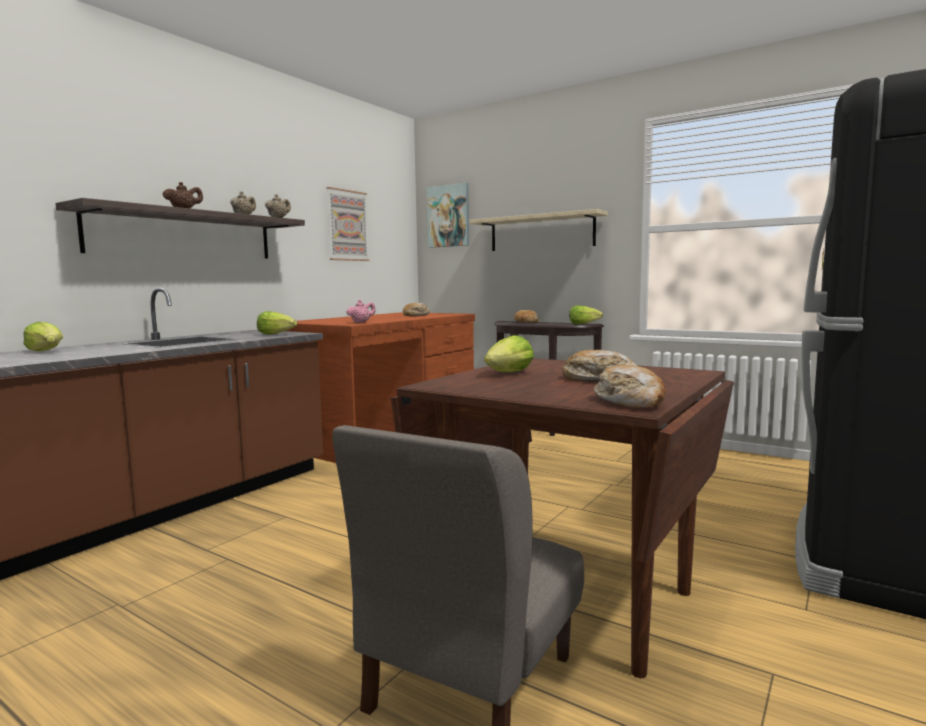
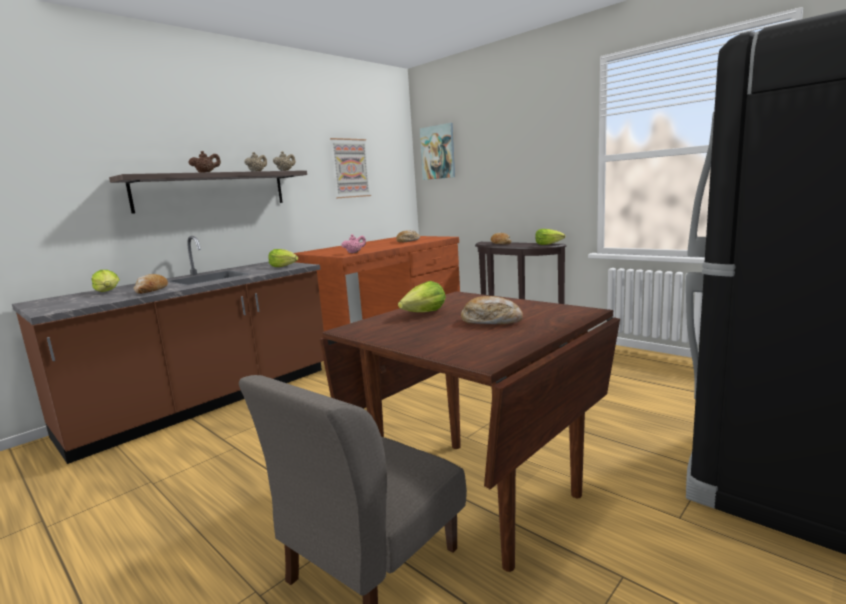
camera: 10 degrees right, 5 degrees up
beige shelf [469,209,608,251] -> none
bread [594,365,666,408] -> bread moved to [133,274,168,294]

